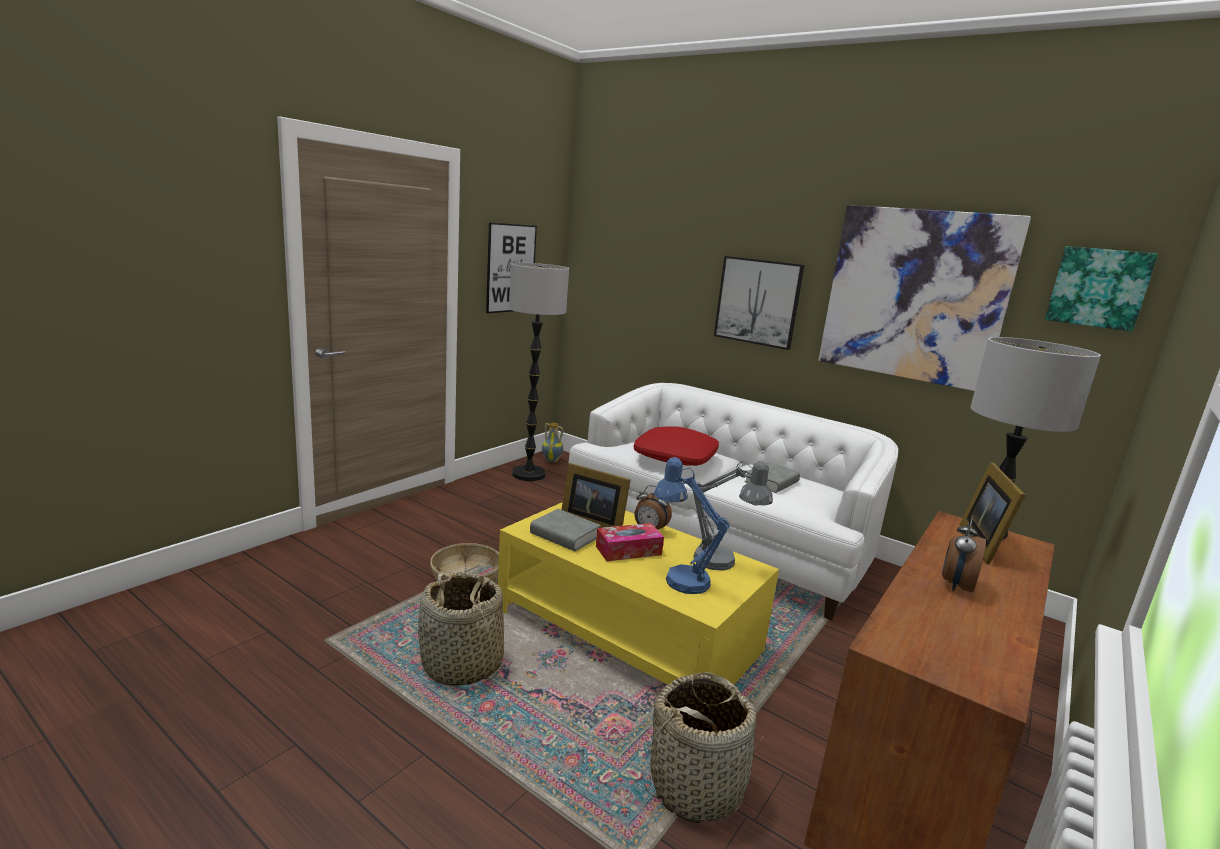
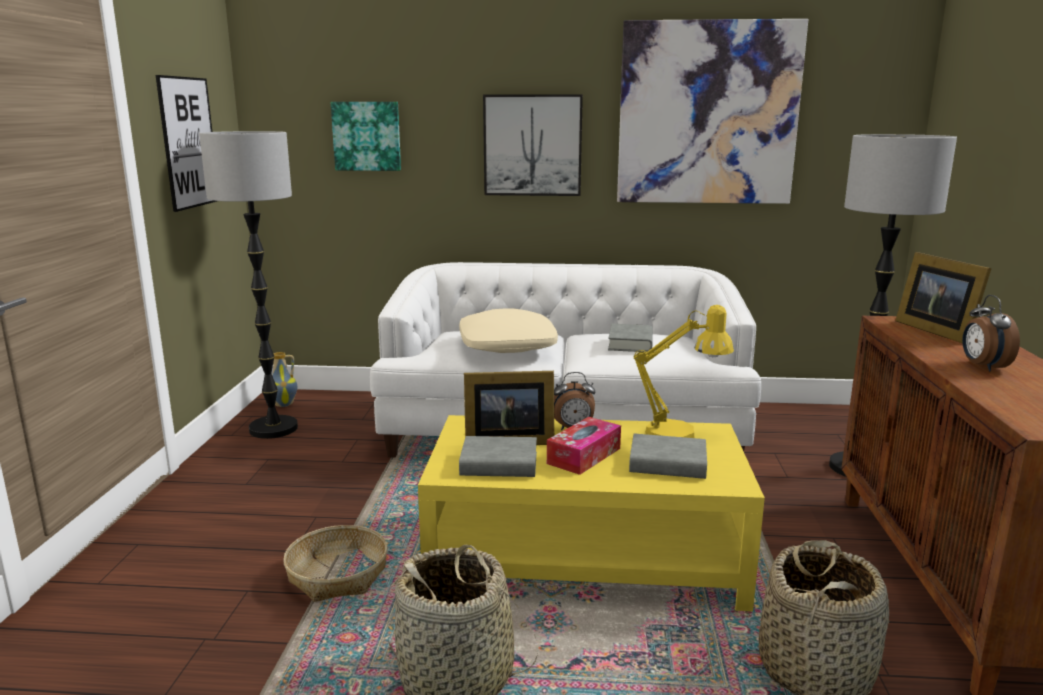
camera: 30 degrees left, 0 degrees up
red pillow [634,426,719,466] -> beige pillow [459,309,558,353]
blue table lamp [654,457,730,594] -> grey book [629,433,707,479]
grey table lamp [693,461,773,570] -> yellow table lamp [634,305,734,438]
picture [1045,246,1158,331] -> picture moved to [331,102,401,171]

